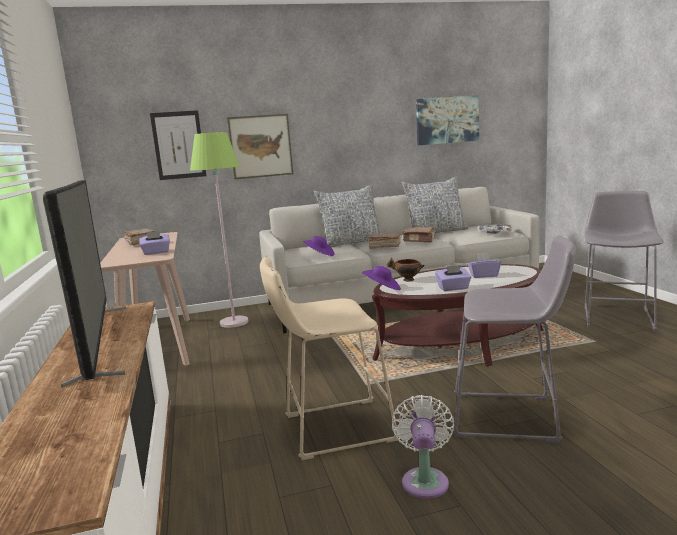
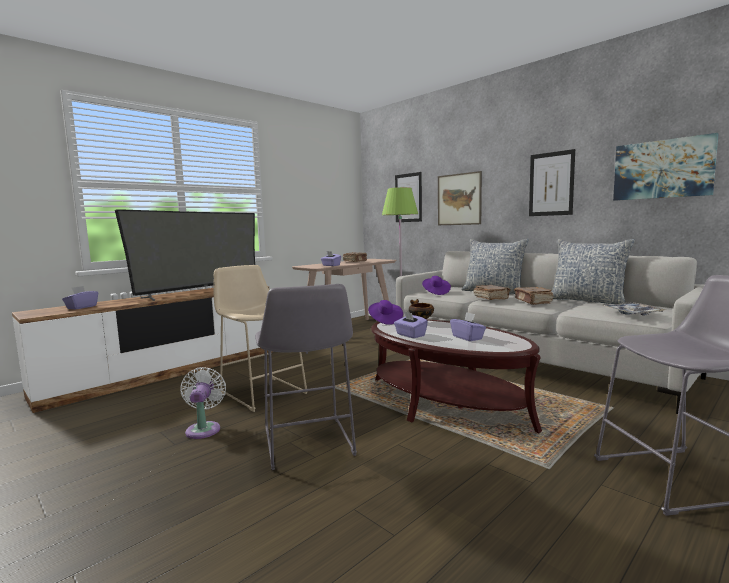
camera: 60 degrees right, 5 degrees down
white fan [392,395,454,499] -> white fan turned 75 degrees counterclockwise [181,367,226,439]
none -> purple tissue box [62,286,98,309]
none -> picture [529,149,575,216]

